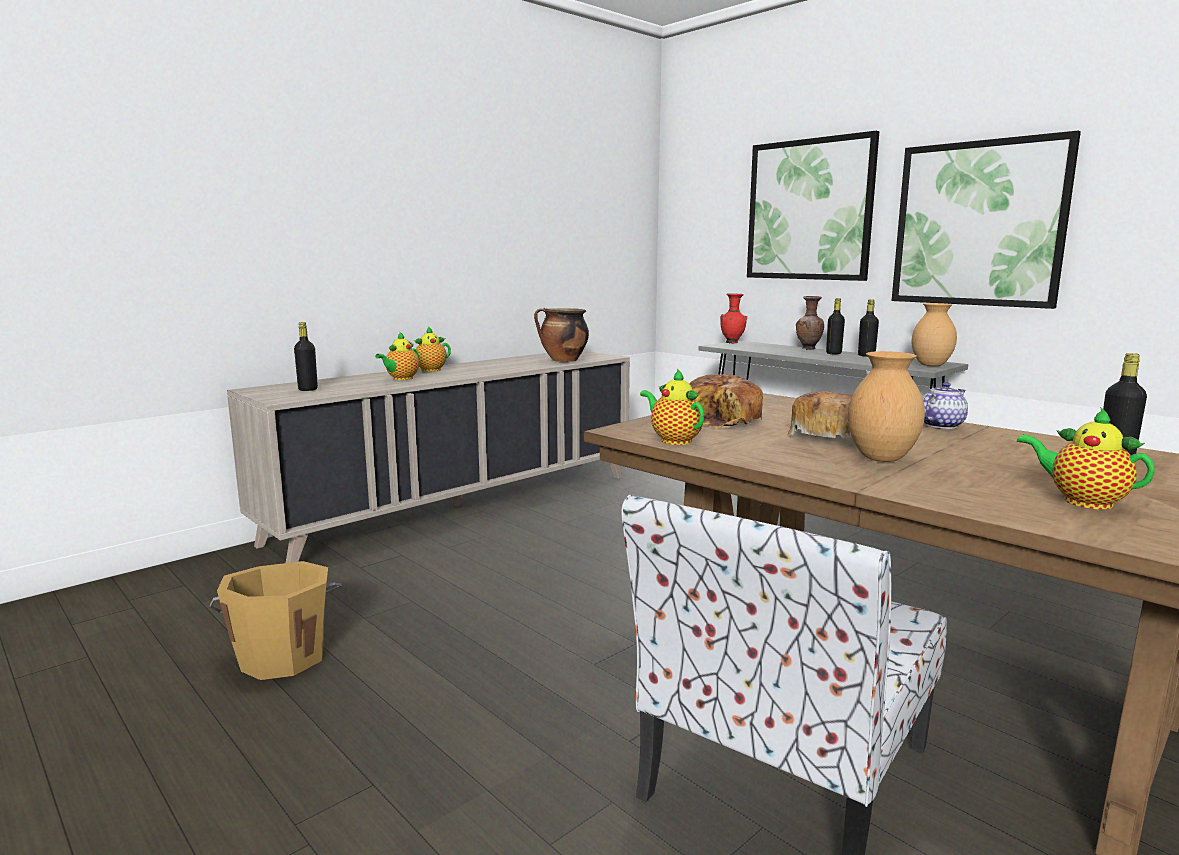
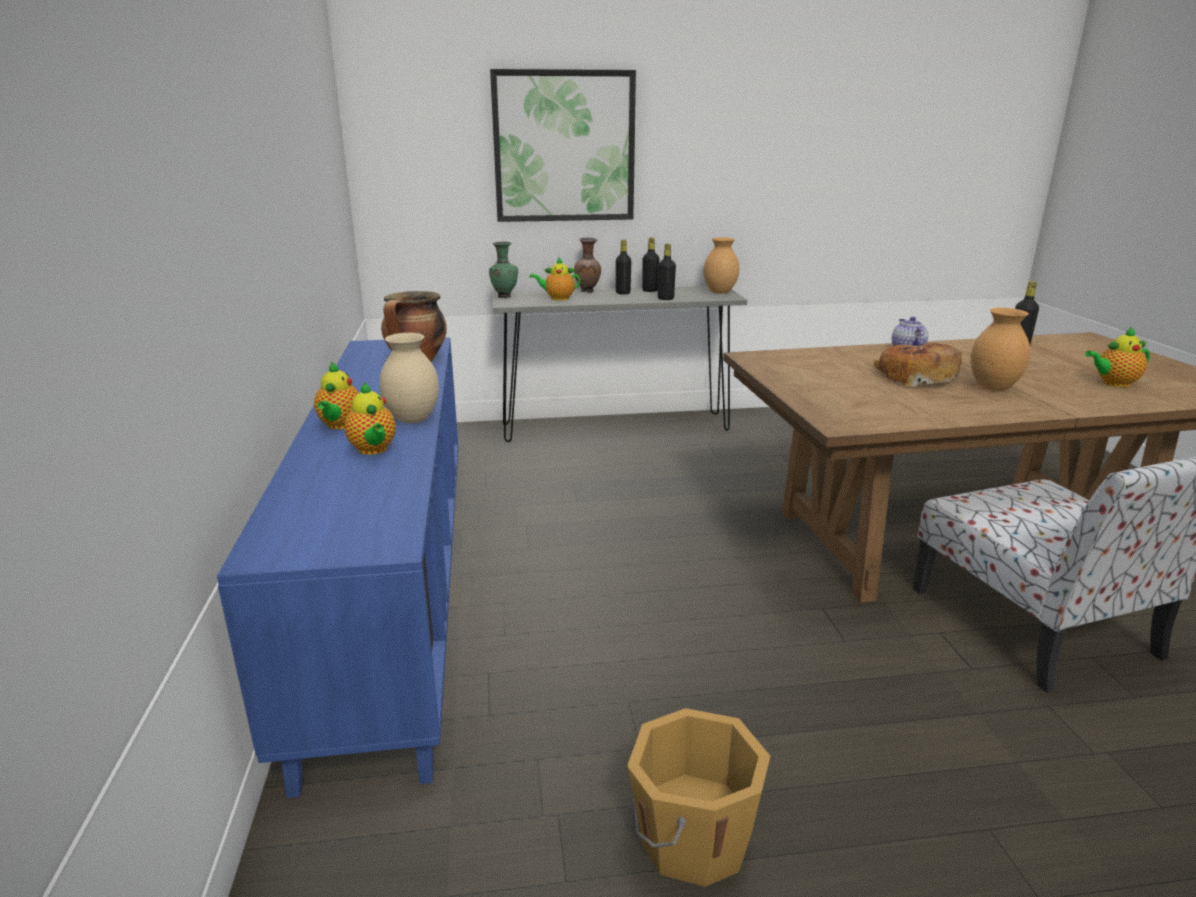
camera: 55 degrees left, 10 degrees up
beige cabinet [227,351,630,563] -> blue cabinet [217,337,459,798]
black bottle [294,322,318,391] -> black bottle moved to [658,244,676,300]
teapot [640,368,705,445] -> teapot moved to [530,257,581,300]
bread [689,374,763,428] -> none
red vase [720,293,747,344] -> green vase [489,242,518,298]
picture [892,131,1081,309] -> none
none -> beige vase [379,333,439,423]

